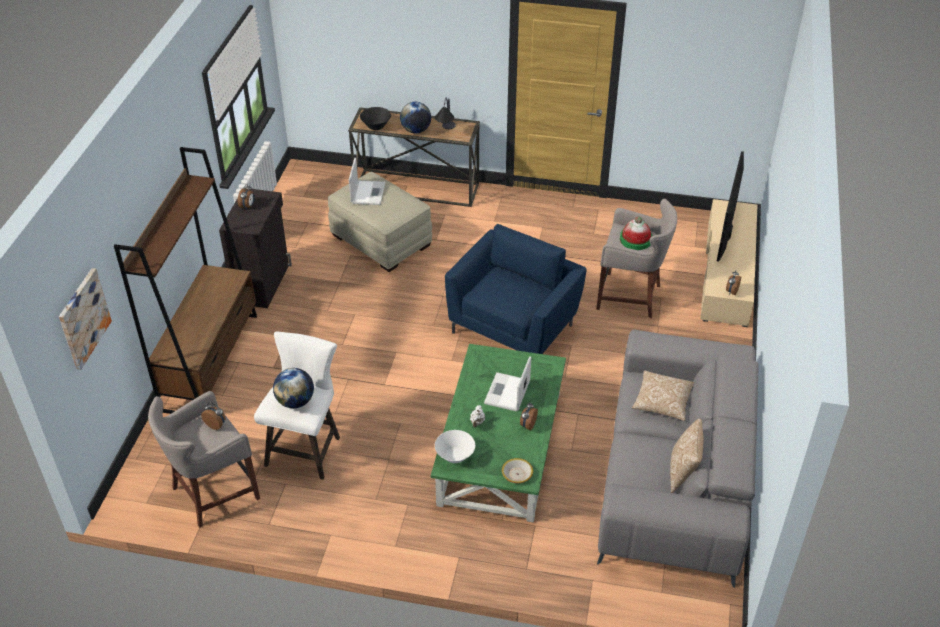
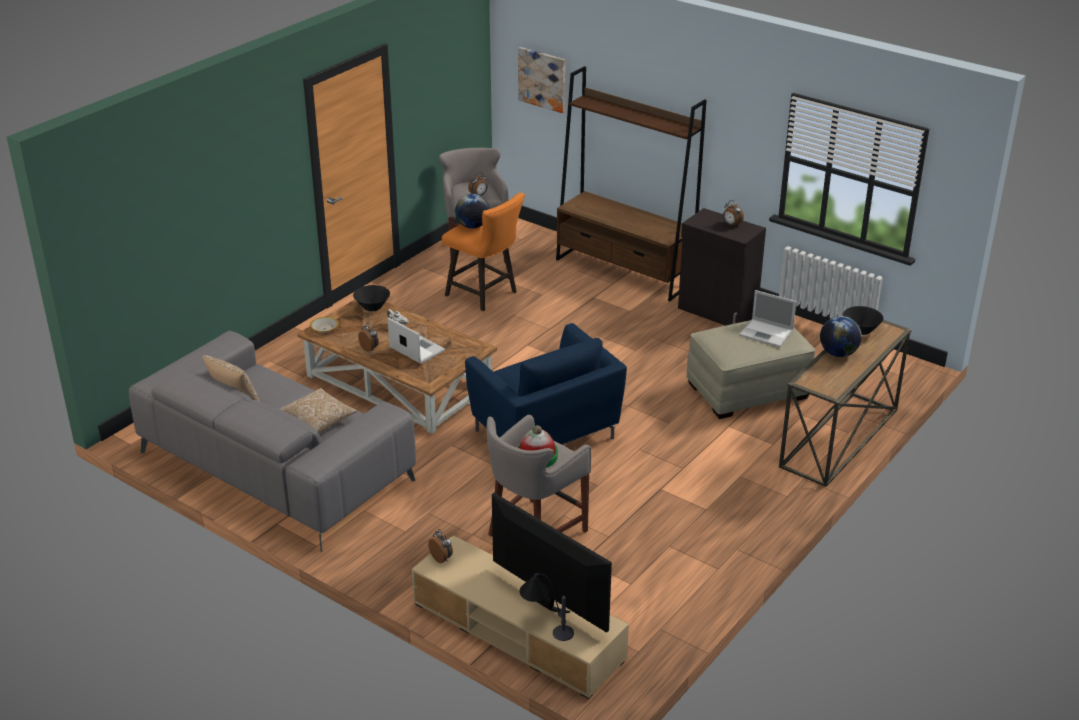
camera: 115 degrees right, 10 degrees down
white stool [254,332,340,480] -> orange stool [442,193,525,311]
green coffee table [431,344,566,522] -> brown coffee table [297,300,497,434]
table lamp [435,97,456,129] -> table lamp moved to [520,574,574,641]
white bowl [435,430,475,463] -> black bowl [353,285,390,311]

